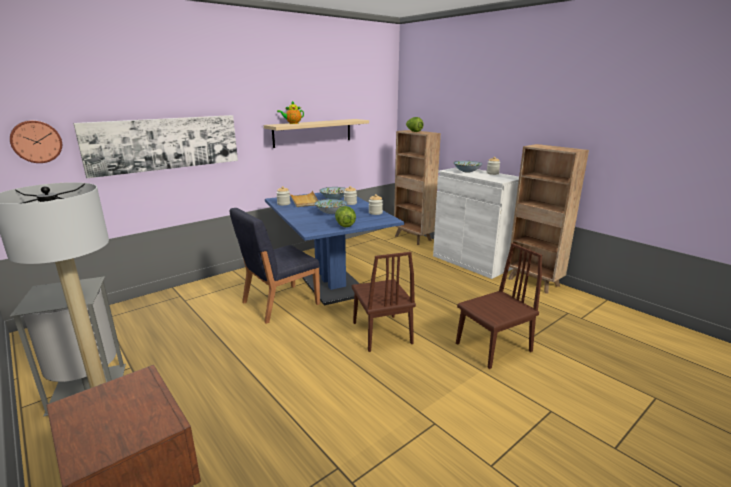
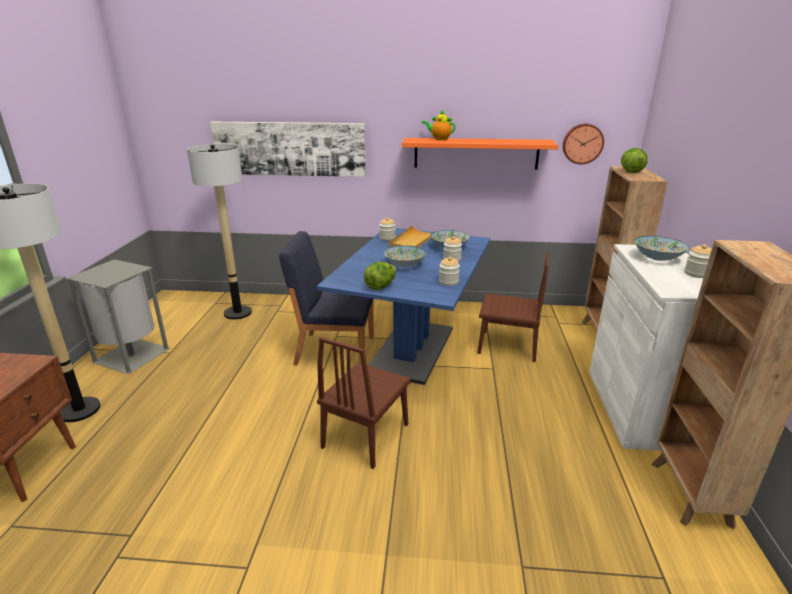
camera: 45 degrees right, 5 degrees up
wall clock [10,120,62,163] -> wall clock moved to [563,124,604,164]
beige shelf [264,119,369,148] -> orange shelf [402,138,558,170]
brown chair [456,243,542,369] -> brown chair moved to [478,253,549,362]
none -> floor lamp [187,144,252,320]

